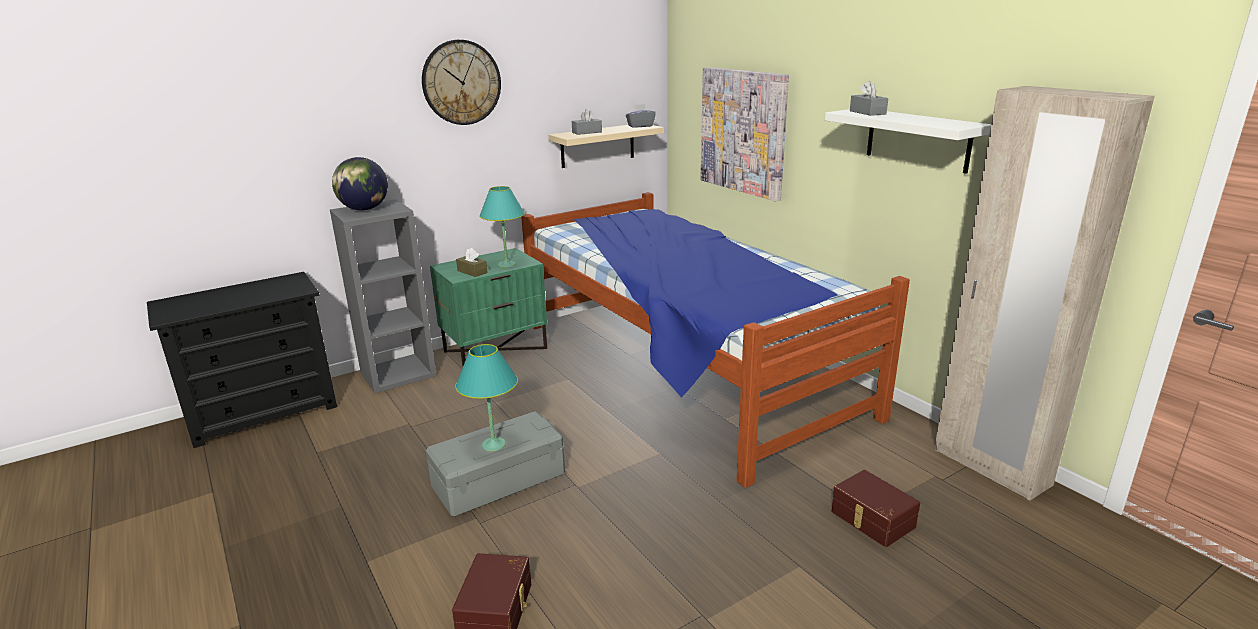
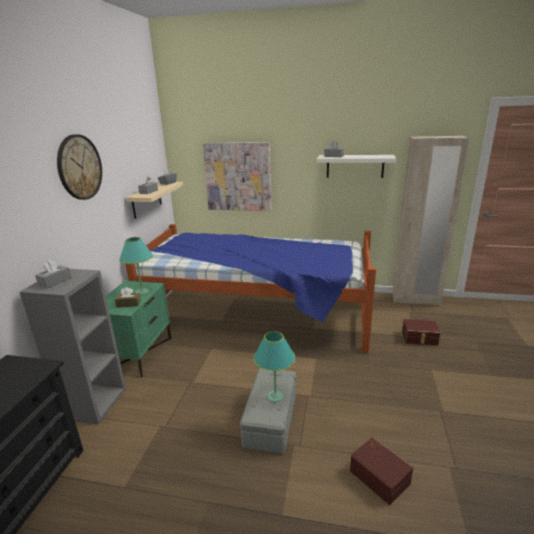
camera: 45 degrees left, 0 degrees up
globe [332,157,388,210] -> grey tissue box [35,260,72,288]

